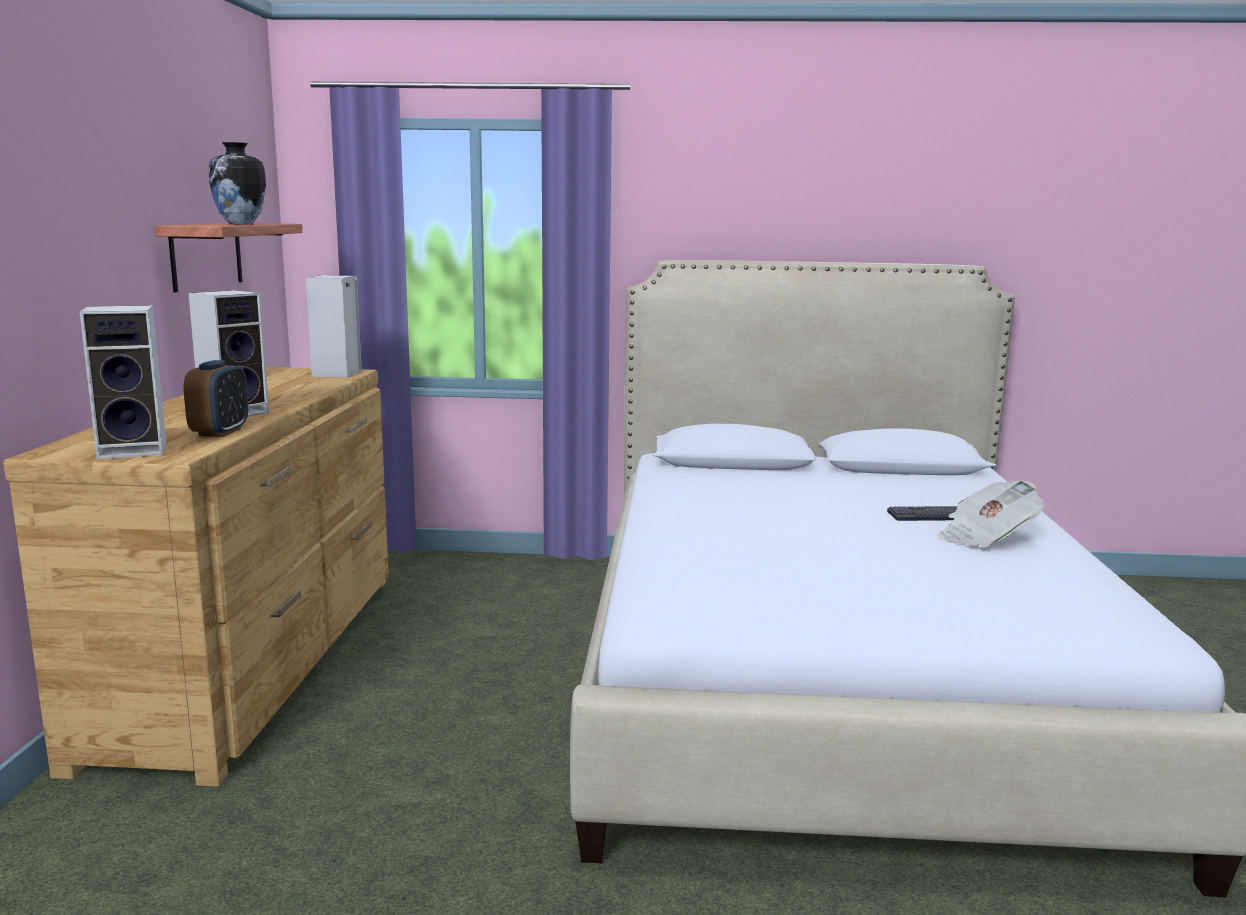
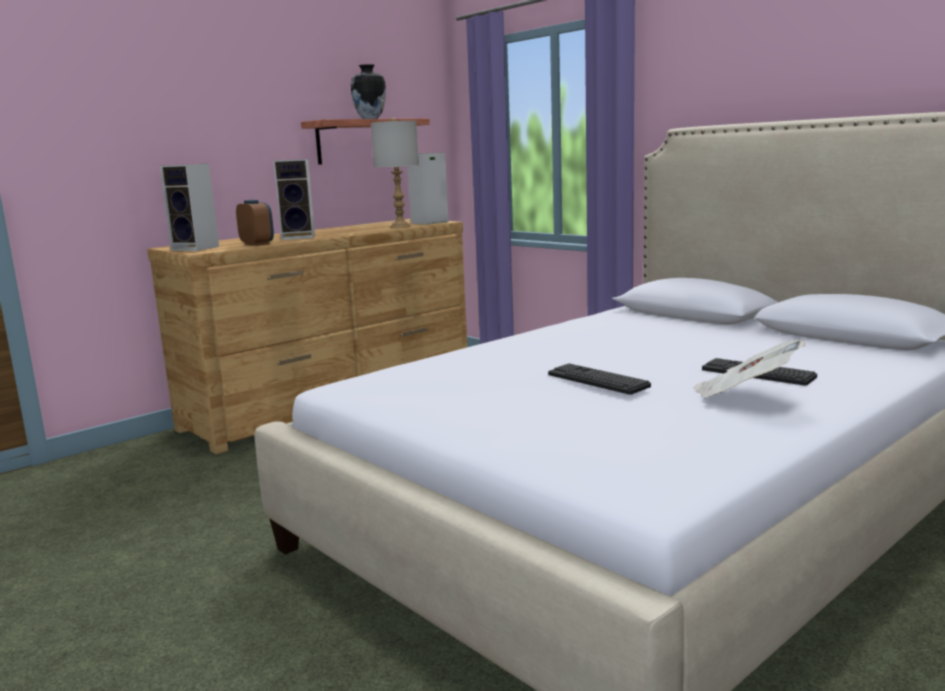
camera: 45 degrees right, 0 degrees up
alarm clock [183,360,248,437] -> alarm clock turned 90 degrees counterclockwise [236,200,274,246]
none -> grey table lamp [371,118,419,228]
none -> keyboard [548,363,651,395]

